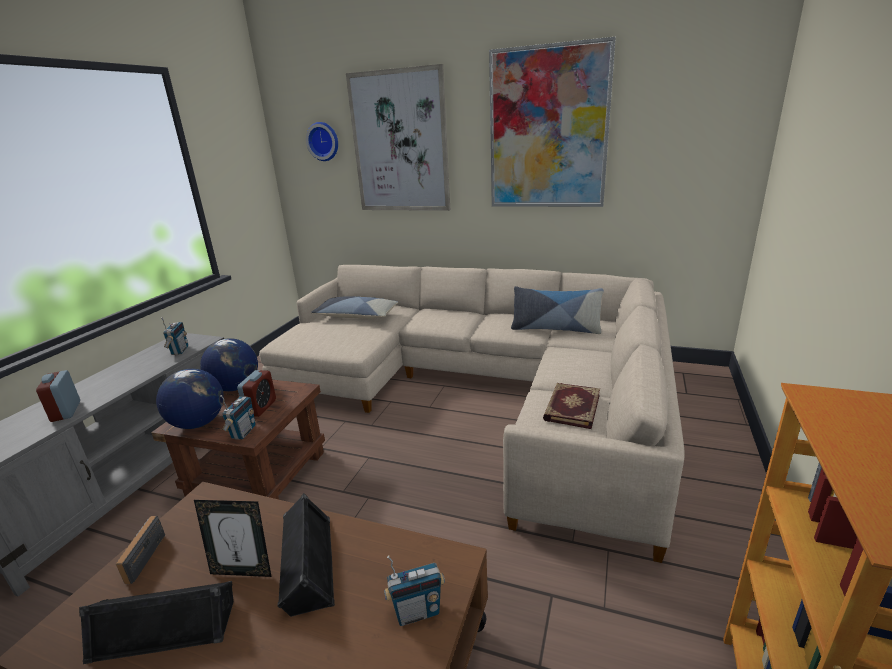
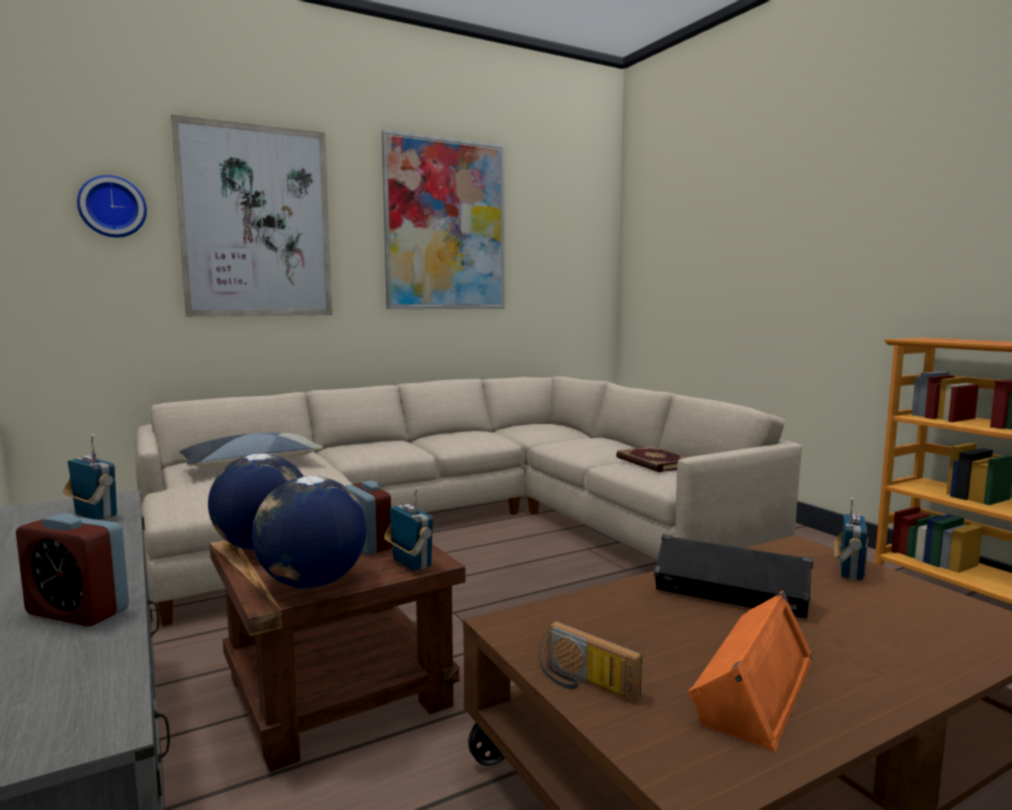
camera: 50 degrees left, 15 degrees down
black speaker [79,581,234,664] -> orange speaker [688,590,814,752]
picture frame [194,500,272,577] -> none
pillow [511,286,604,334] -> none

